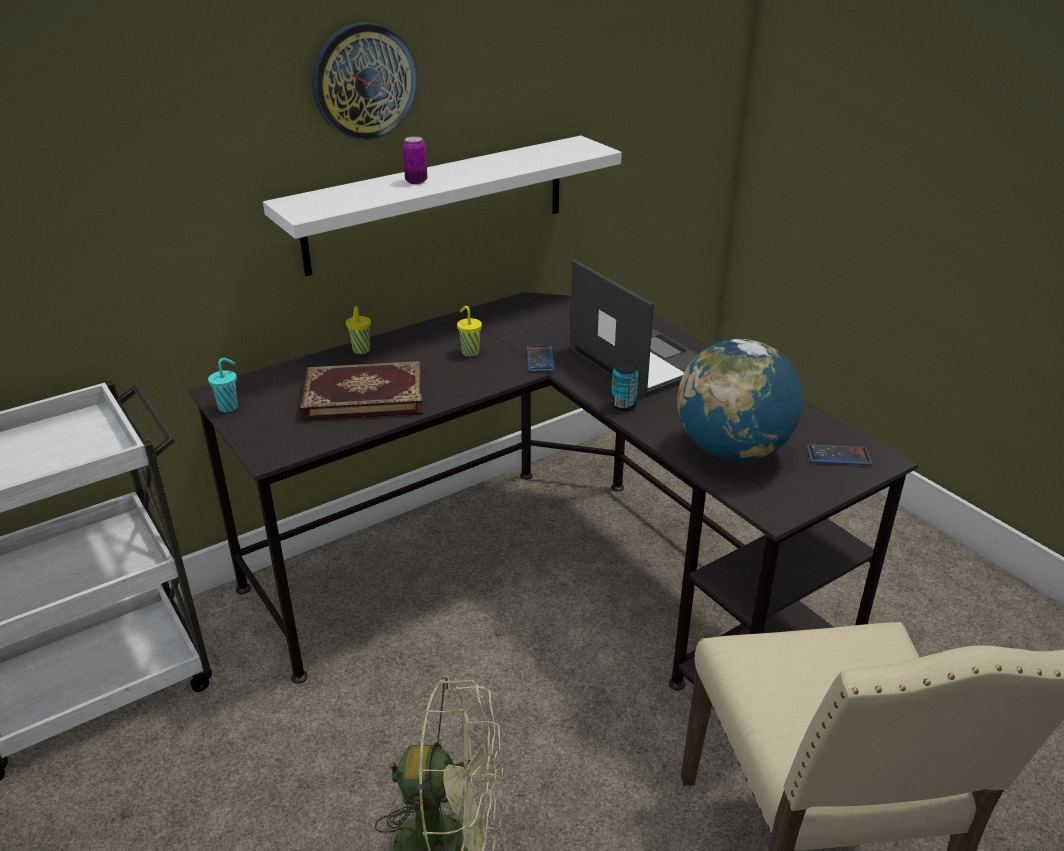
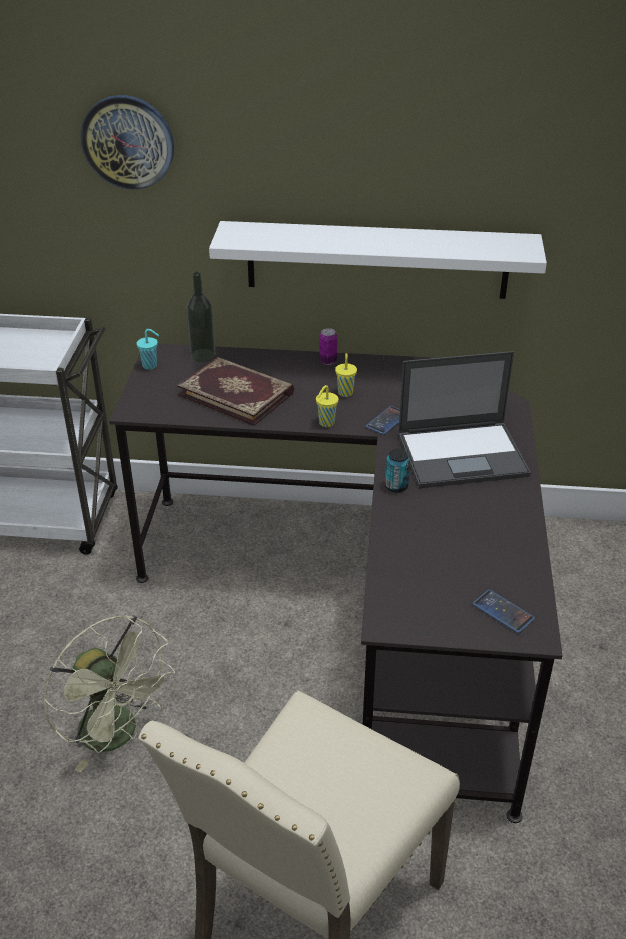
camera: 40 degrees right, 5 degrees up
wall clock [312,22,417,140] -> wall clock moved to [80,95,174,190]
yellow cup [346,306,371,354] -> yellow cup moved to [316,385,339,427]
can [403,136,427,184] -> can moved to [319,328,337,365]
laptop [569,259,698,397] -> laptop turned 75 degrees clockwise [398,351,531,488]
globe [677,339,803,462] -> none
none -> bottle [187,271,215,362]

